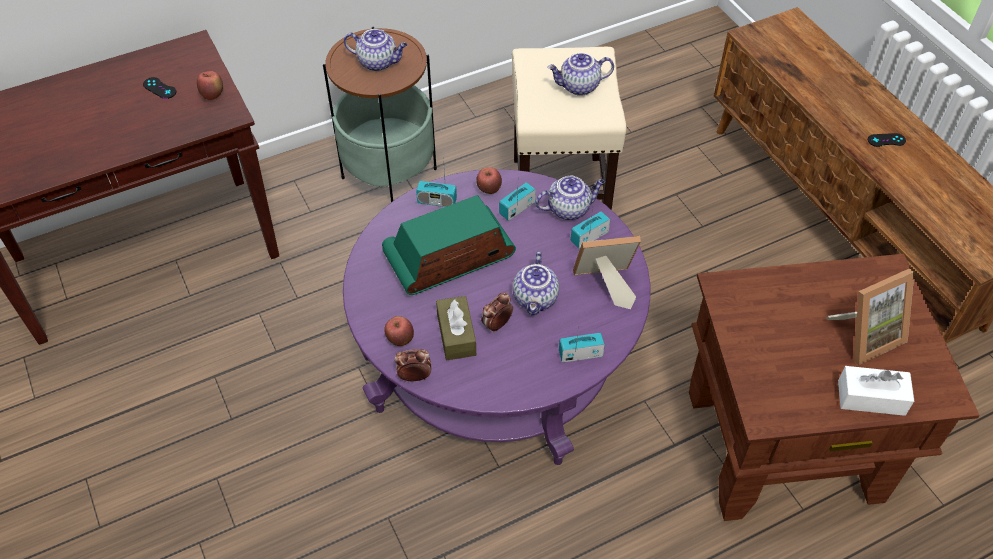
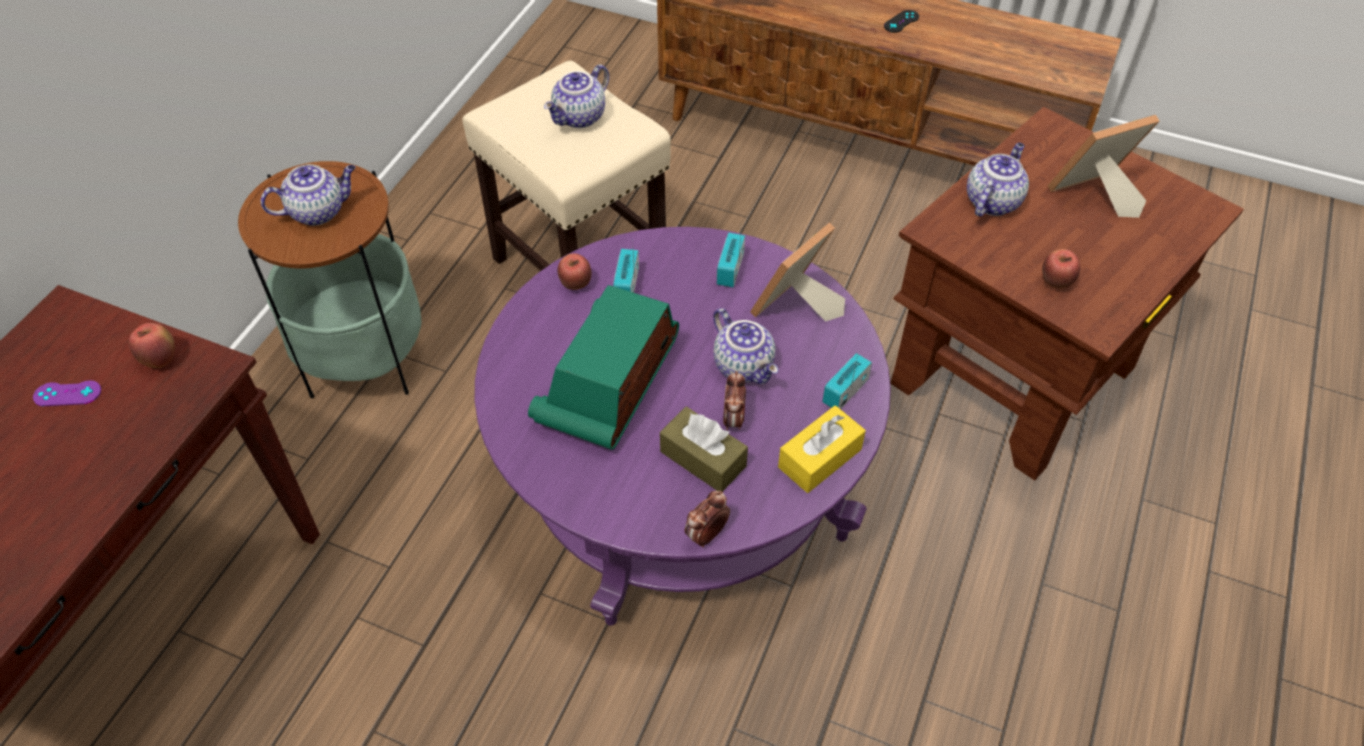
camera: 40 degrees left, 0 degrees up
black game controller [143,77,176,99] -> purple game controller [33,380,101,406]
apple [384,316,414,346] -> apple moved to [1042,249,1080,288]
radio [416,157,457,207] -> none
teapot [535,176,605,220] -> teapot moved to [967,143,1029,217]
picture frame [826,269,914,365] -> picture frame turned 135 degrees counterclockwise [1048,115,1160,218]
white tissue box [838,366,914,416] -> none
none -> yellow tissue box [778,405,866,493]

